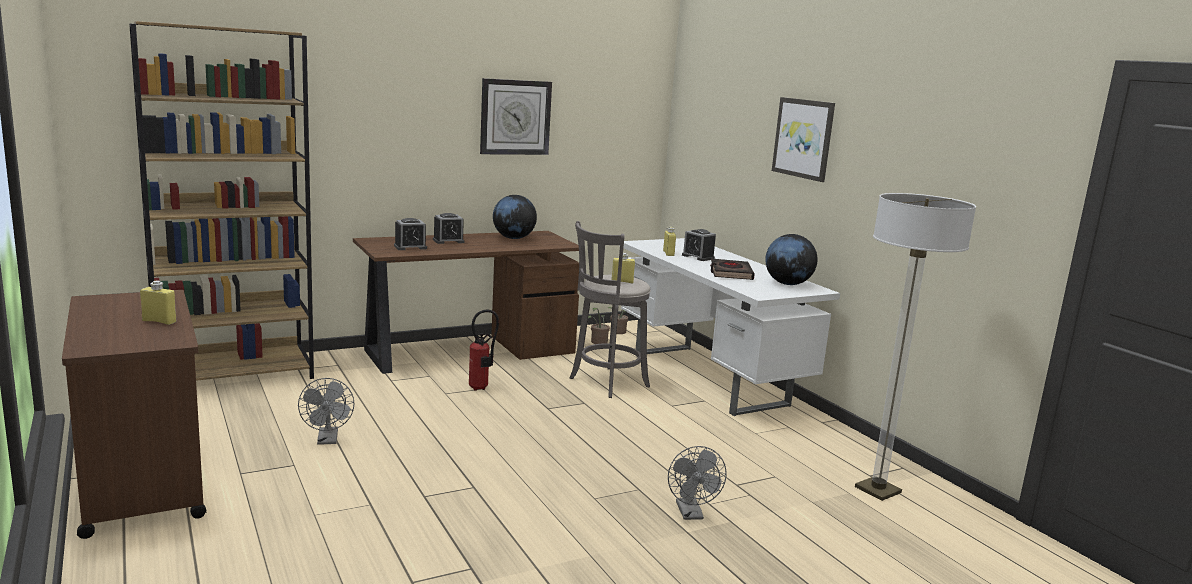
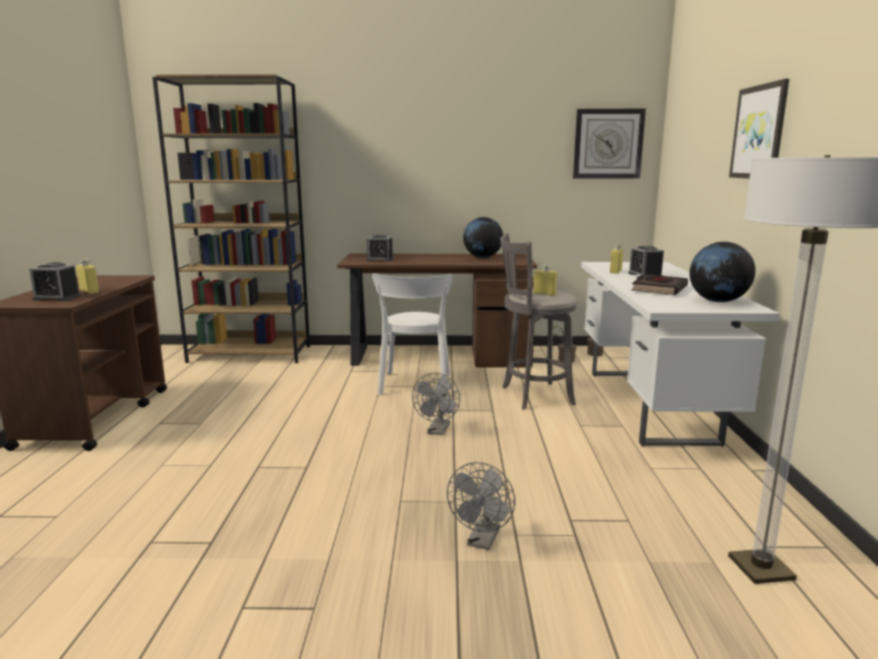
camera: 30 degrees right, 0 degrees up
grey fan [298,378,354,445] -> grey fan moved to [412,373,460,435]
alarm clock [433,213,465,244] -> alarm clock moved to [29,262,81,301]
fire extinguisher [469,310,499,391] -> white chair [372,273,453,397]
wall clock [480,78,552,155] -> wall clock moved to [573,109,646,179]

